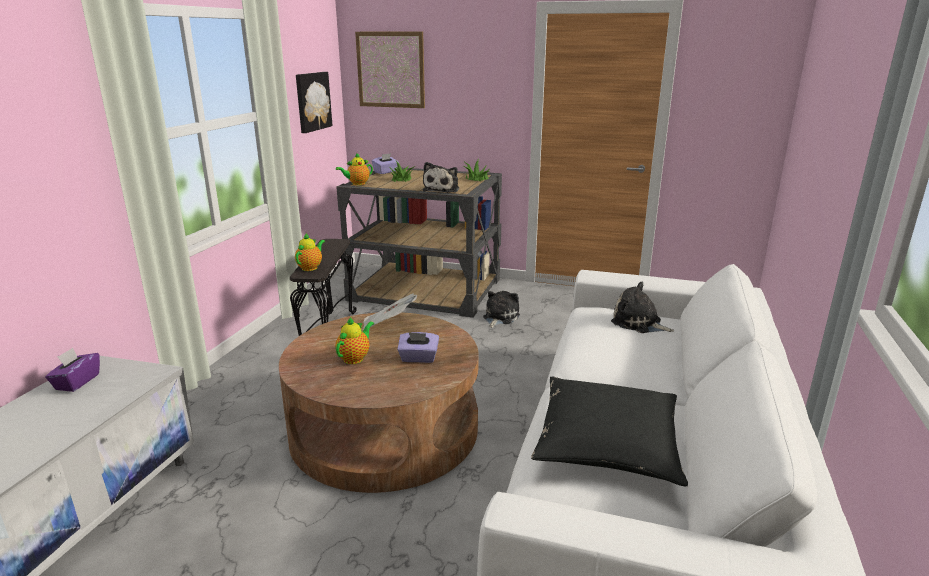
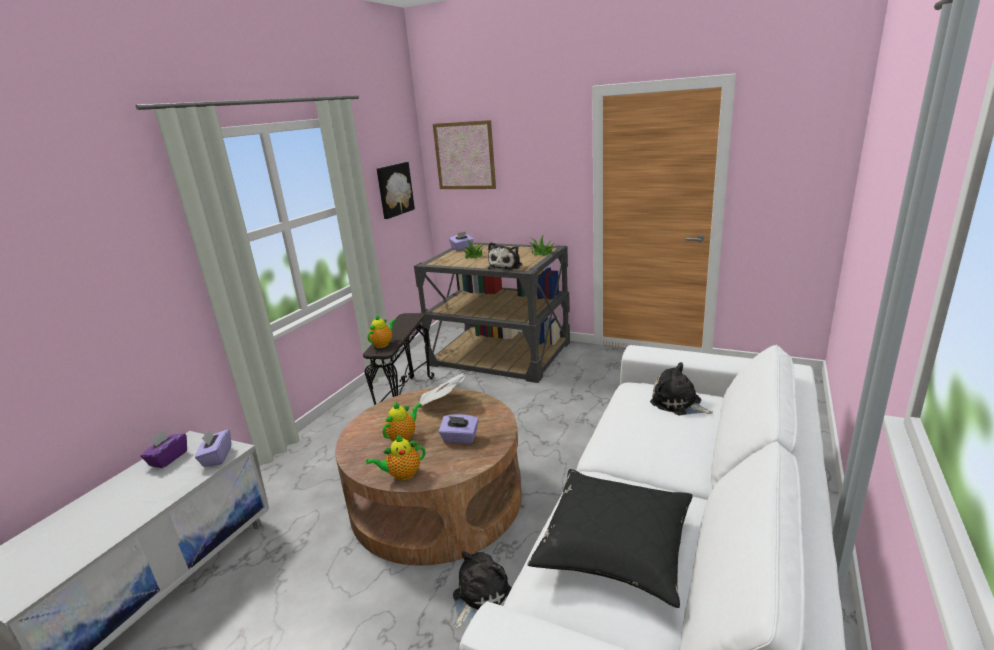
camera: 10 degrees right, 0 degrees up
teapot [336,153,373,185] -> teapot moved to [366,435,425,481]
plush toy [483,291,520,328] -> plush toy moved to [453,551,512,629]
none -> purple tissue box [195,429,231,467]

